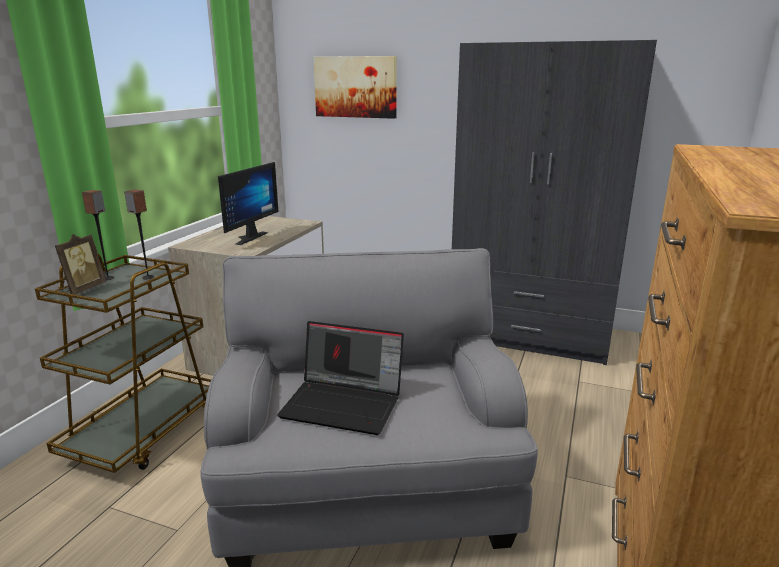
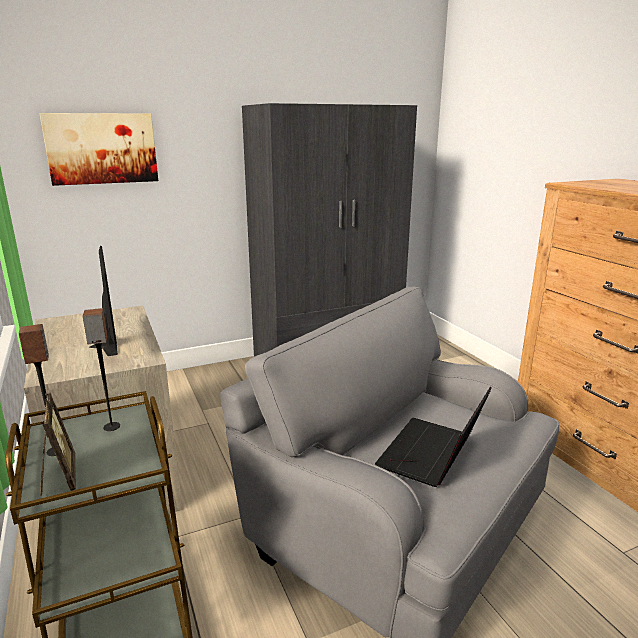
camera: 45 degrees left, 0 degrees up
laptop [277,321,404,435] -> laptop turned 150 degrees clockwise [375,386,492,487]

